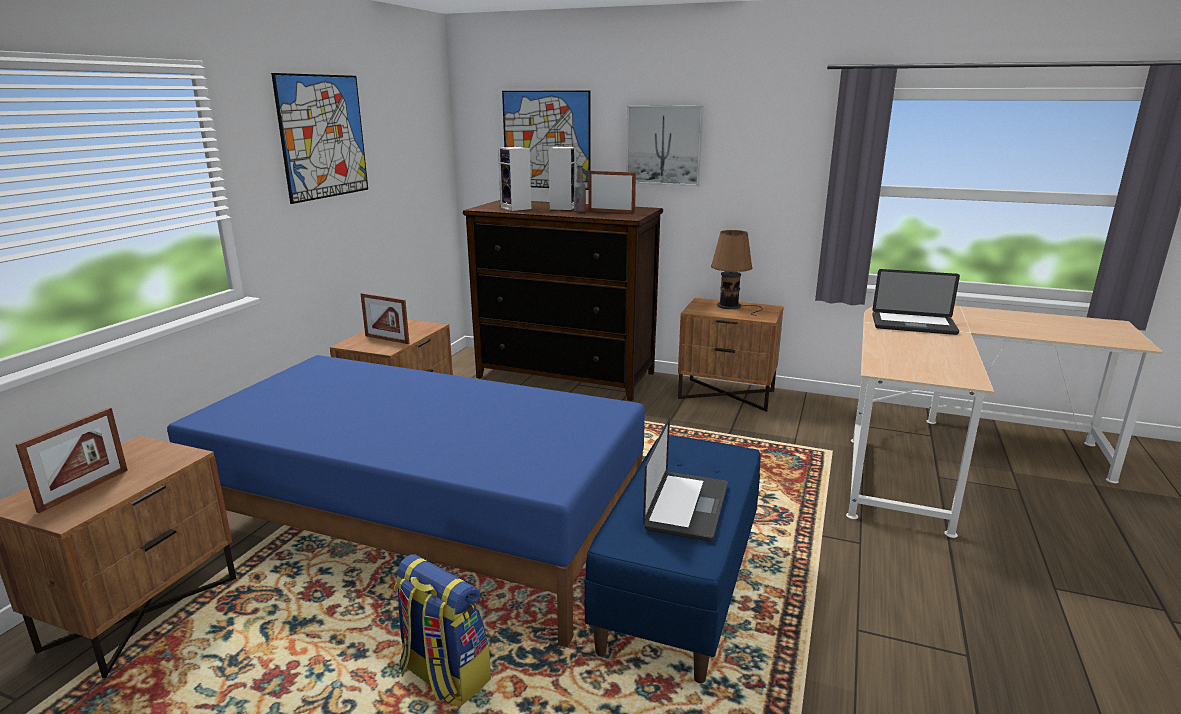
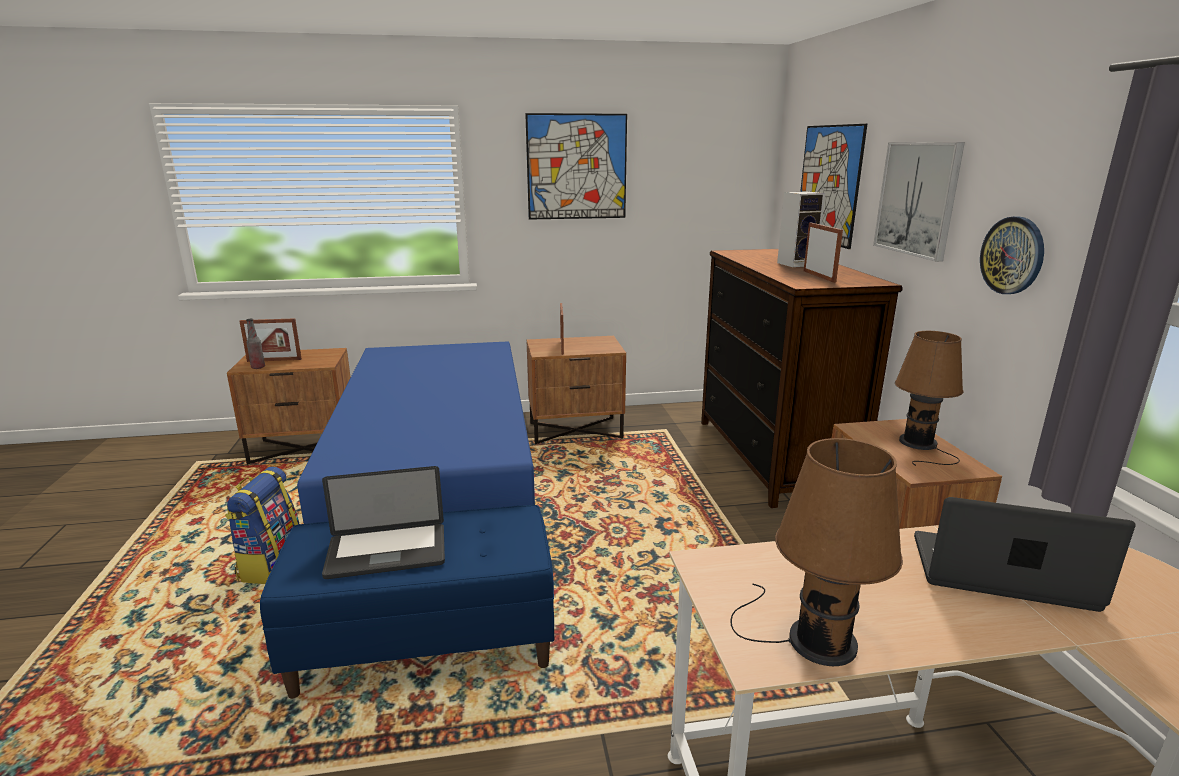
camera: 60 degrees right, 0 degrees up
speaker [498,147,531,211] -> none
bottle [574,165,586,213] -> bottle moved to [246,319,265,369]
laptop [872,269,960,335] -> laptop turned 120 degrees clockwise [914,497,1135,612]
none -> brown table lamp [730,438,903,666]
none -> wall clock [980,216,1044,294]

